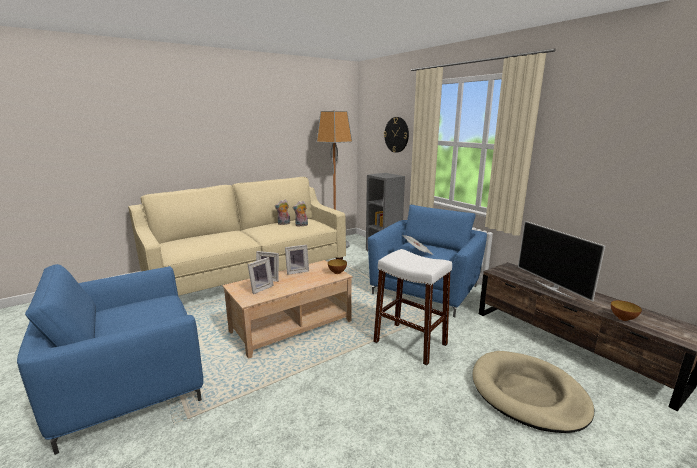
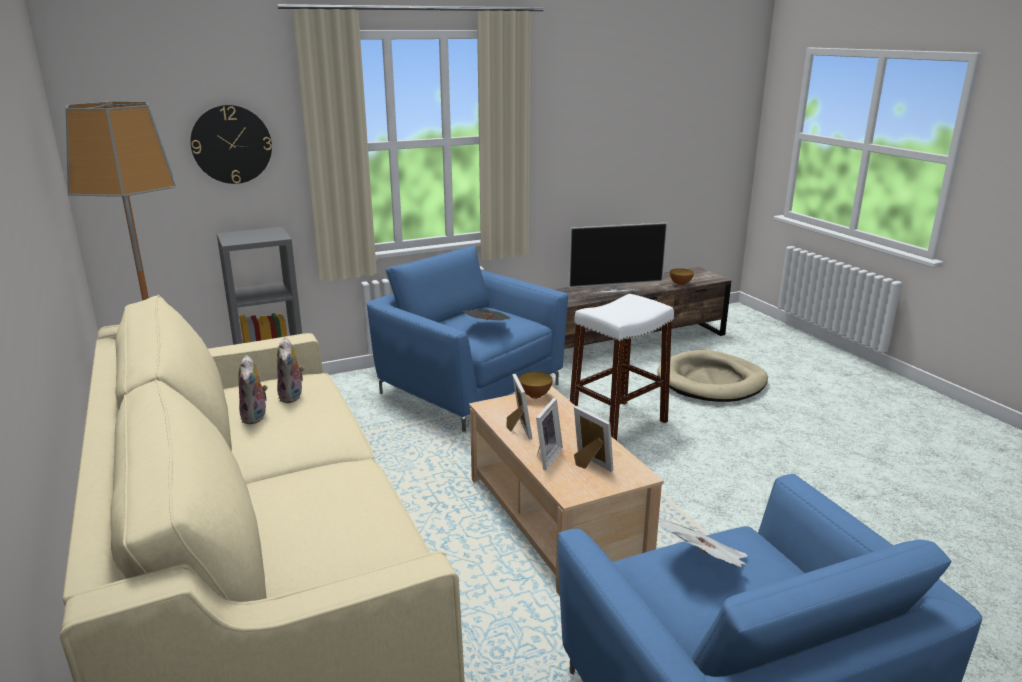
camera: 80 degrees left, 5 degrees up
none -> newspaper [660,520,748,567]

